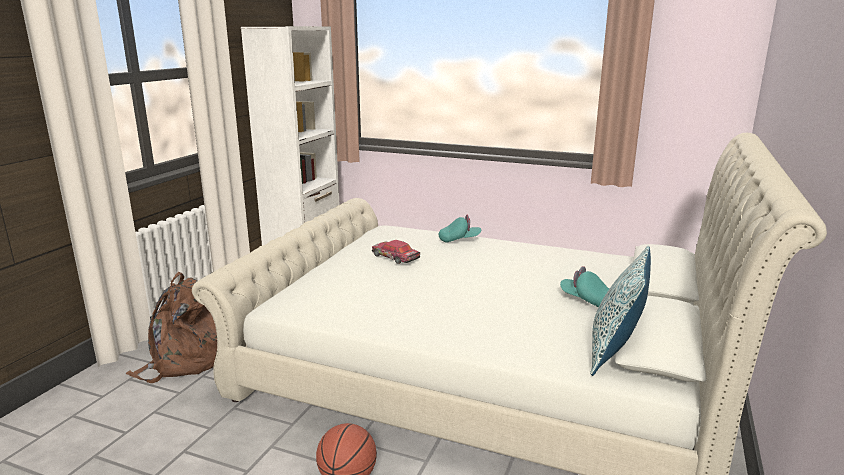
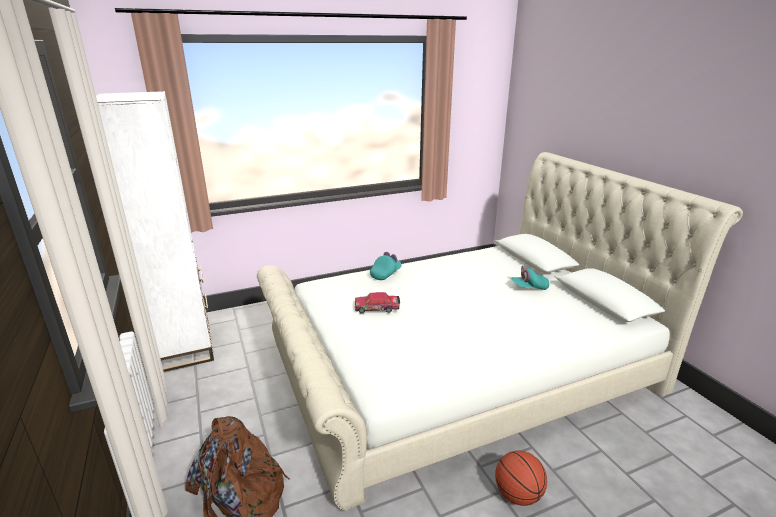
camera: 45 degrees left, 5 degrees up
pillow [590,246,651,376] -> none

